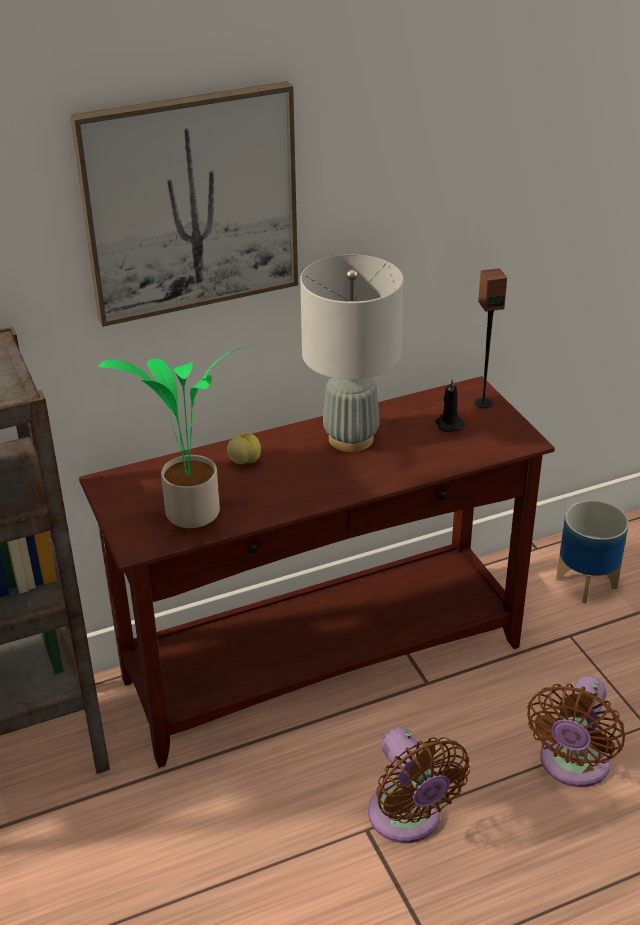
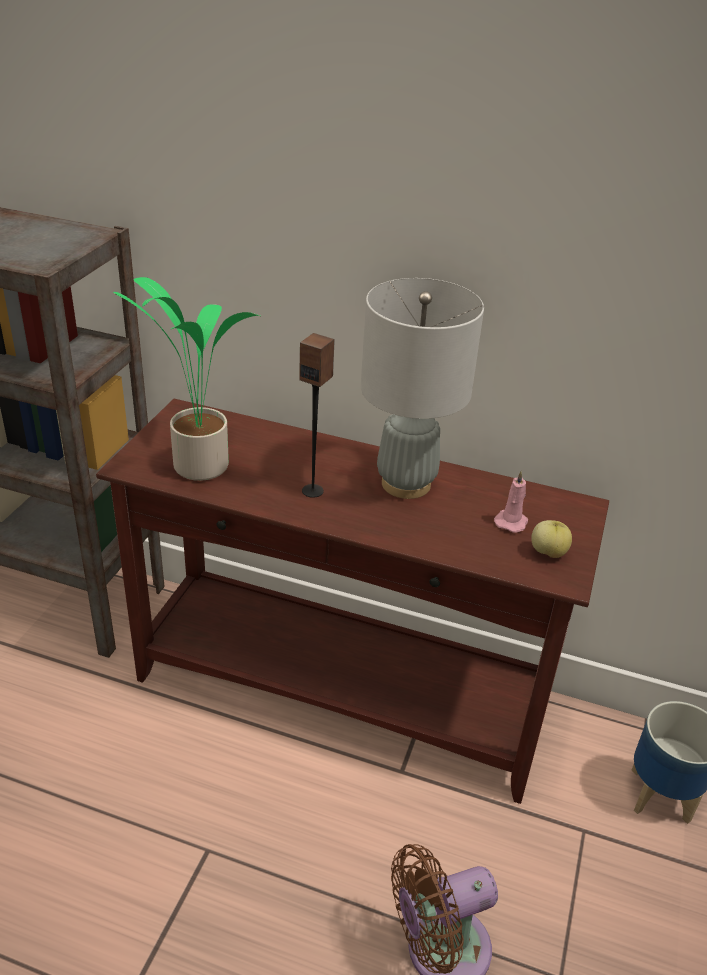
camera: 40 degrees right, 0 degrees up
picture [70,81,298,327] -> none
apple [228,433,261,464] -> apple moved to [531,520,572,558]
brown fan [368,727,470,843] -> none
black candle [436,378,465,432] -> pink candle [494,470,528,533]
speaker [474,268,507,408] -> speaker moved to [299,333,335,498]

